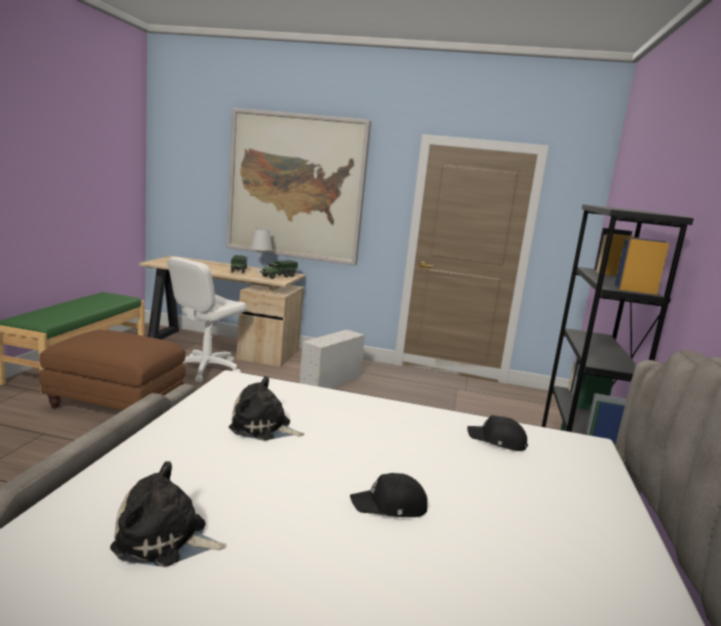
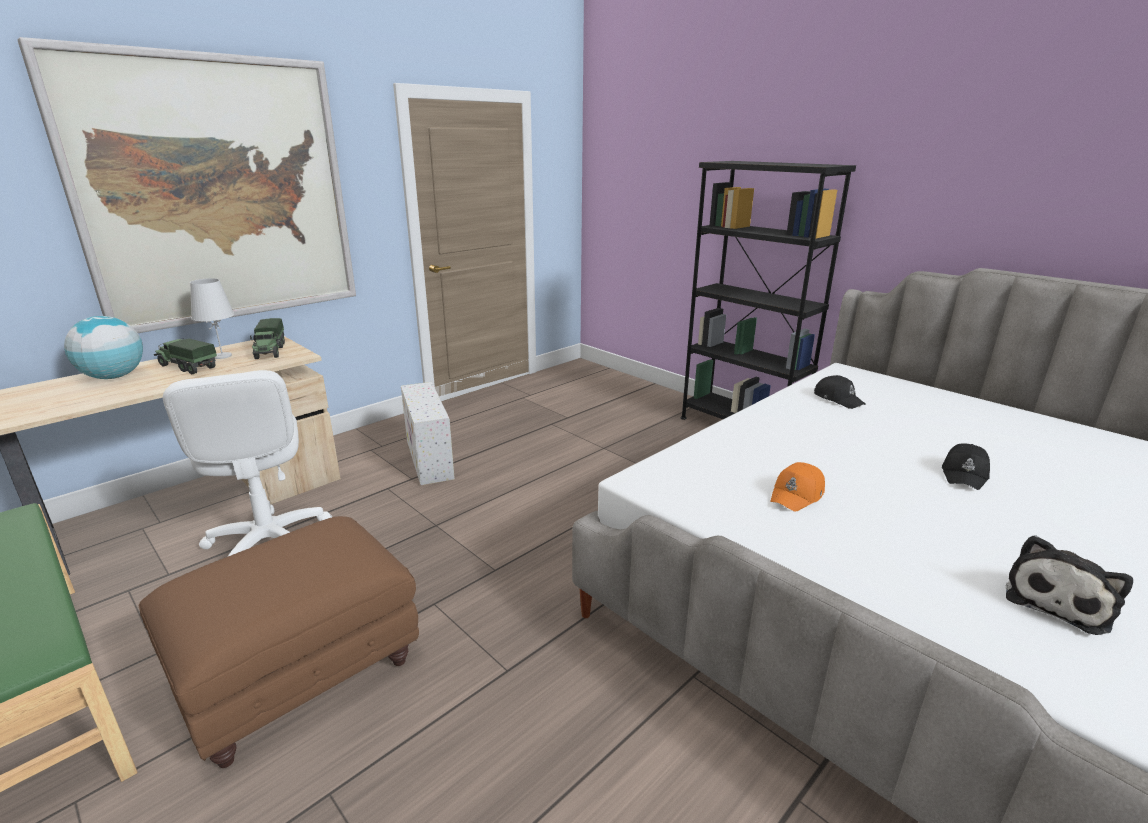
camera: 55 degrees left, 10 degrees up
plush toy [229,376,305,441] -> orange cap [770,462,825,512]
black cap [467,415,528,451] -> black cap turned 90 degrees counterclockwise [814,375,866,409]
none -> globe [64,316,143,379]

